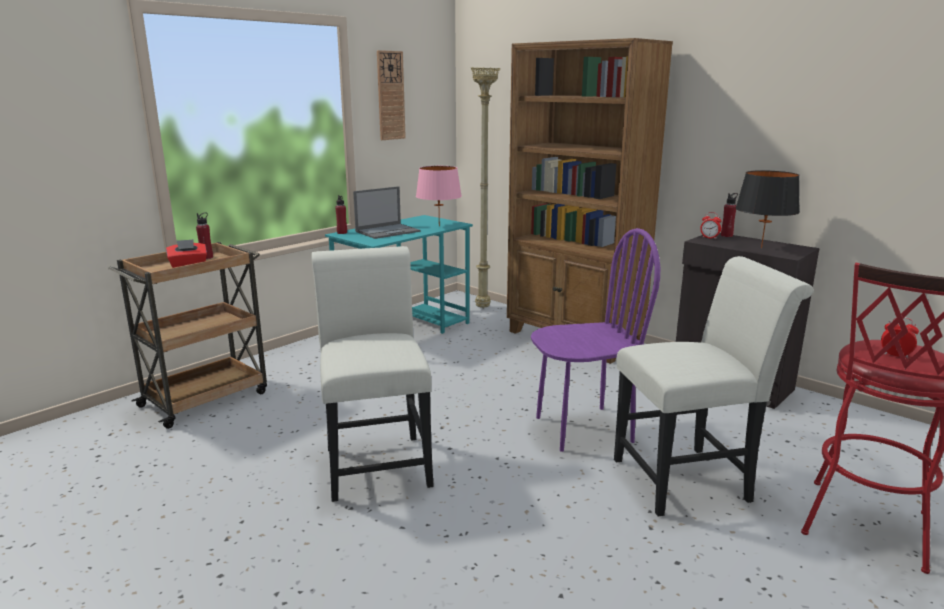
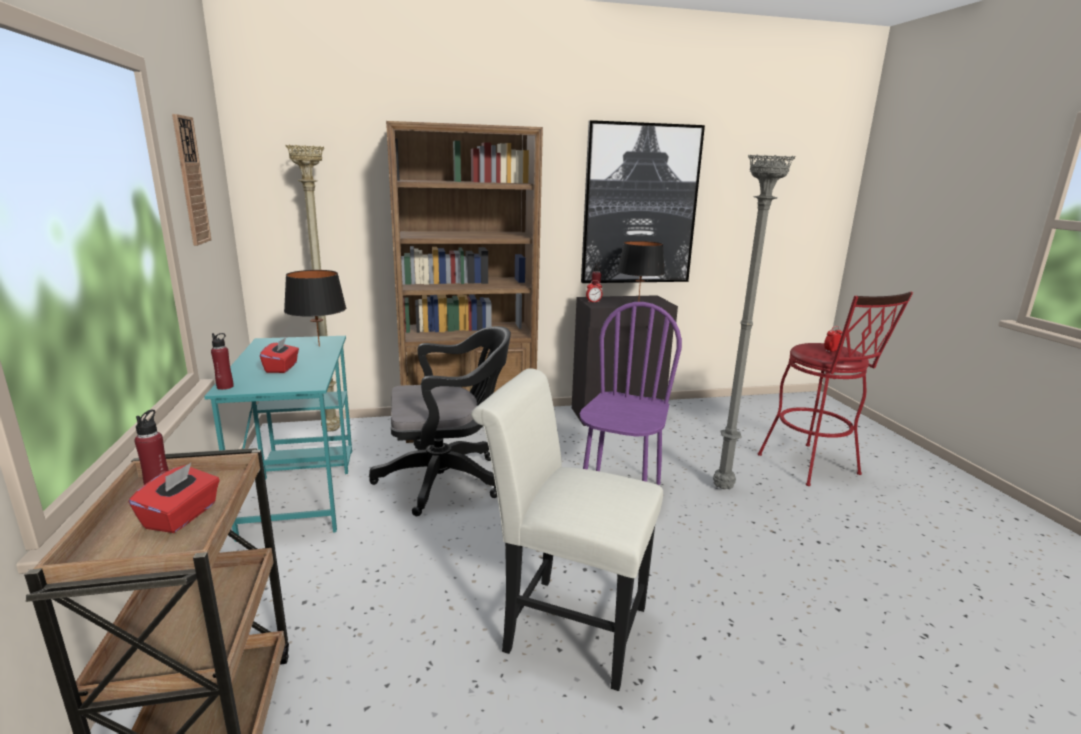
camera: 55 degrees left, 0 degrees up
laptop [353,186,420,239] -> red tissue box [260,338,299,373]
pink table lamp [416,166,462,226] -> black table lamp [284,270,346,347]
white chair [614,256,814,516] -> grey floor lamp [713,154,796,489]
none -> black office chair [369,326,511,516]
none -> picture [581,120,705,283]

